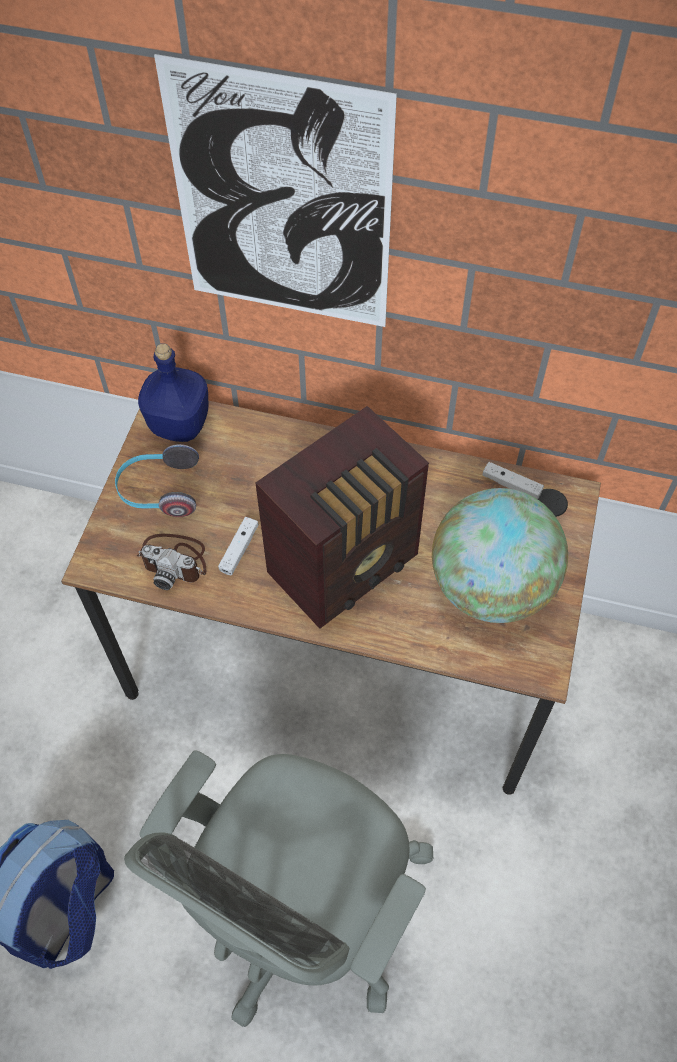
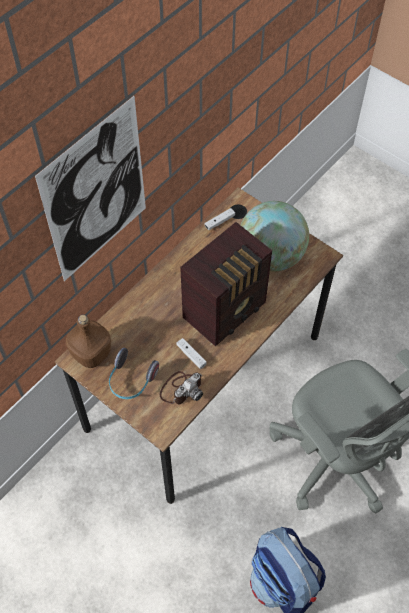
camera: 65 degrees left, 0 degrees up
blue bottle [138,343,209,442] -> brown bottle [66,315,111,368]
radio [256,406,429,629] -> radio turned 60 degrees clockwise [180,222,272,347]

